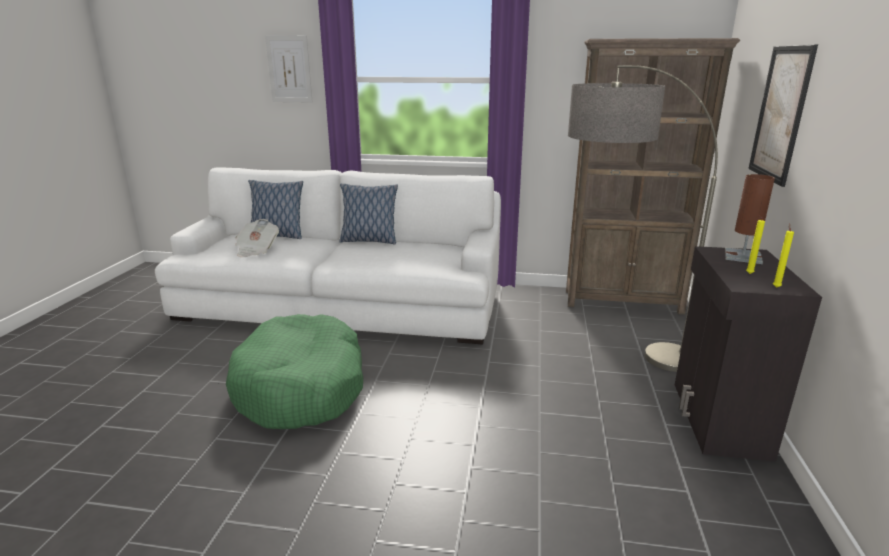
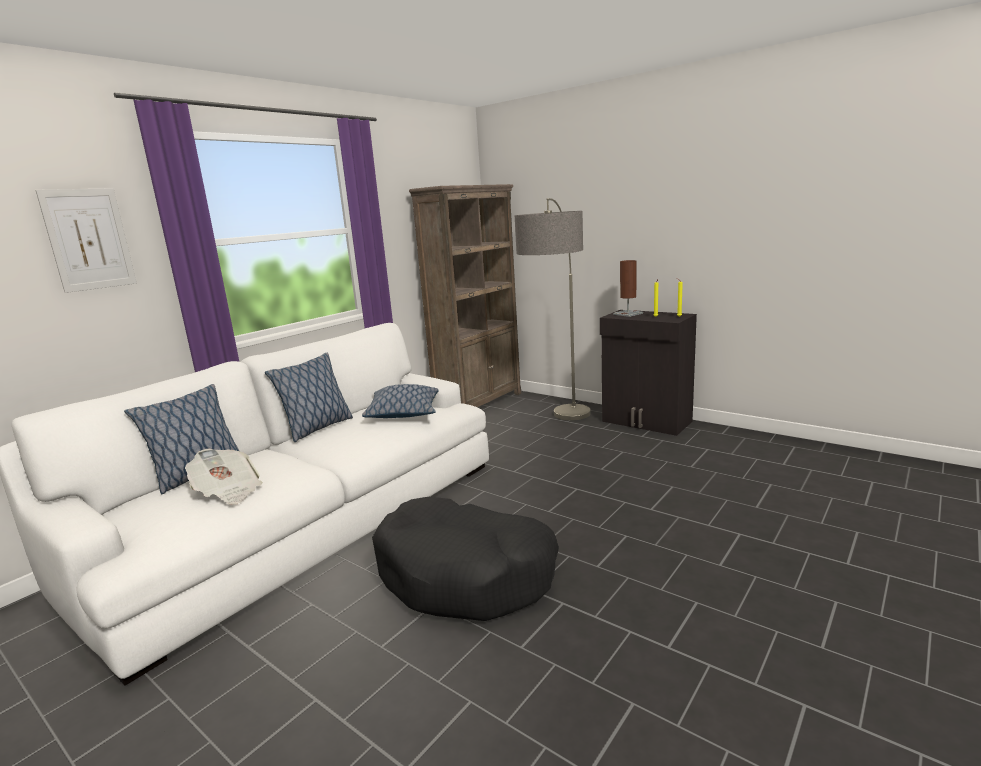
camera: 60 degrees left, 5 degrees down
green dog bed [226,314,363,429] -> black dog bed [372,497,559,621]
picture [748,45,818,187] -> none
none -> pillow [362,384,439,418]

